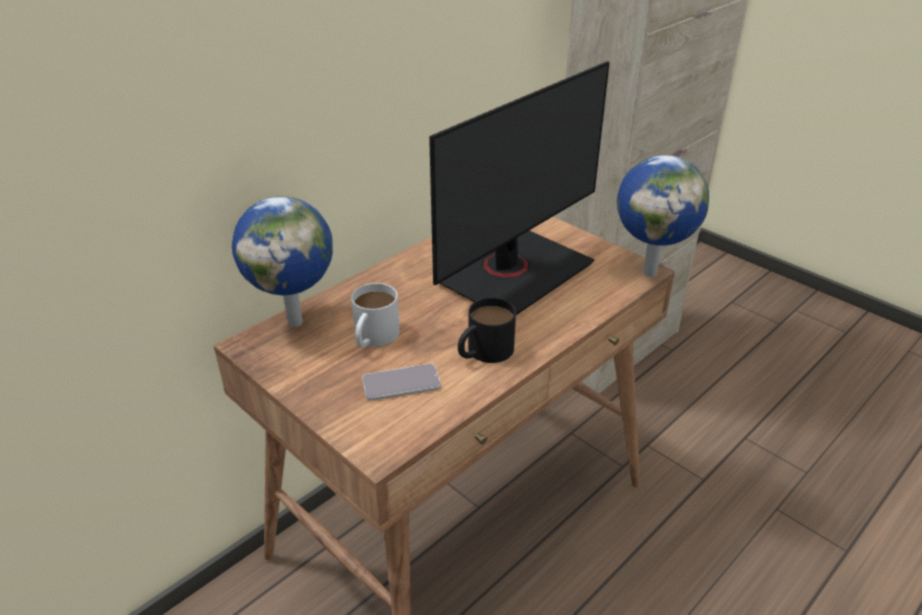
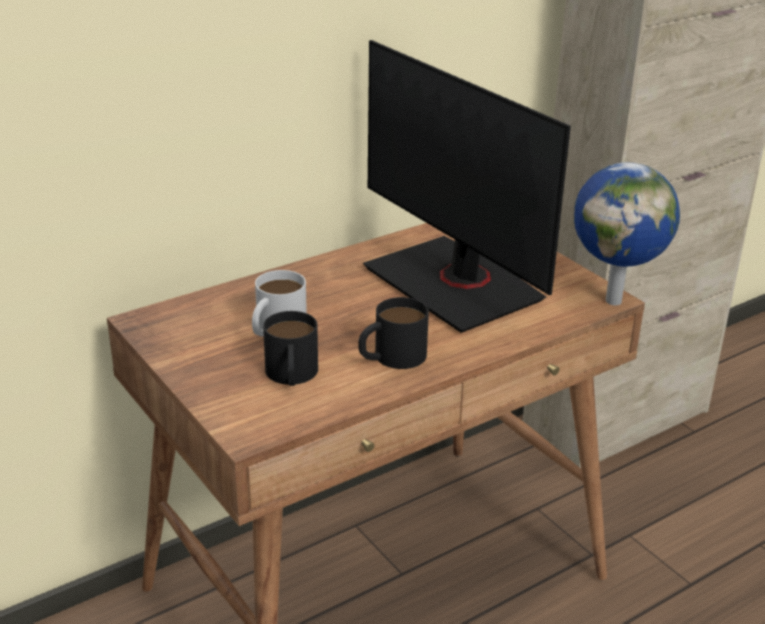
camera: 10 degrees right, 5 degrees down
globe [232,196,333,327] -> none
phone [362,364,441,401] -> black mug [263,311,318,386]
monitor [429,61,610,315] -> monitor turned 90 degrees clockwise [363,40,571,333]

